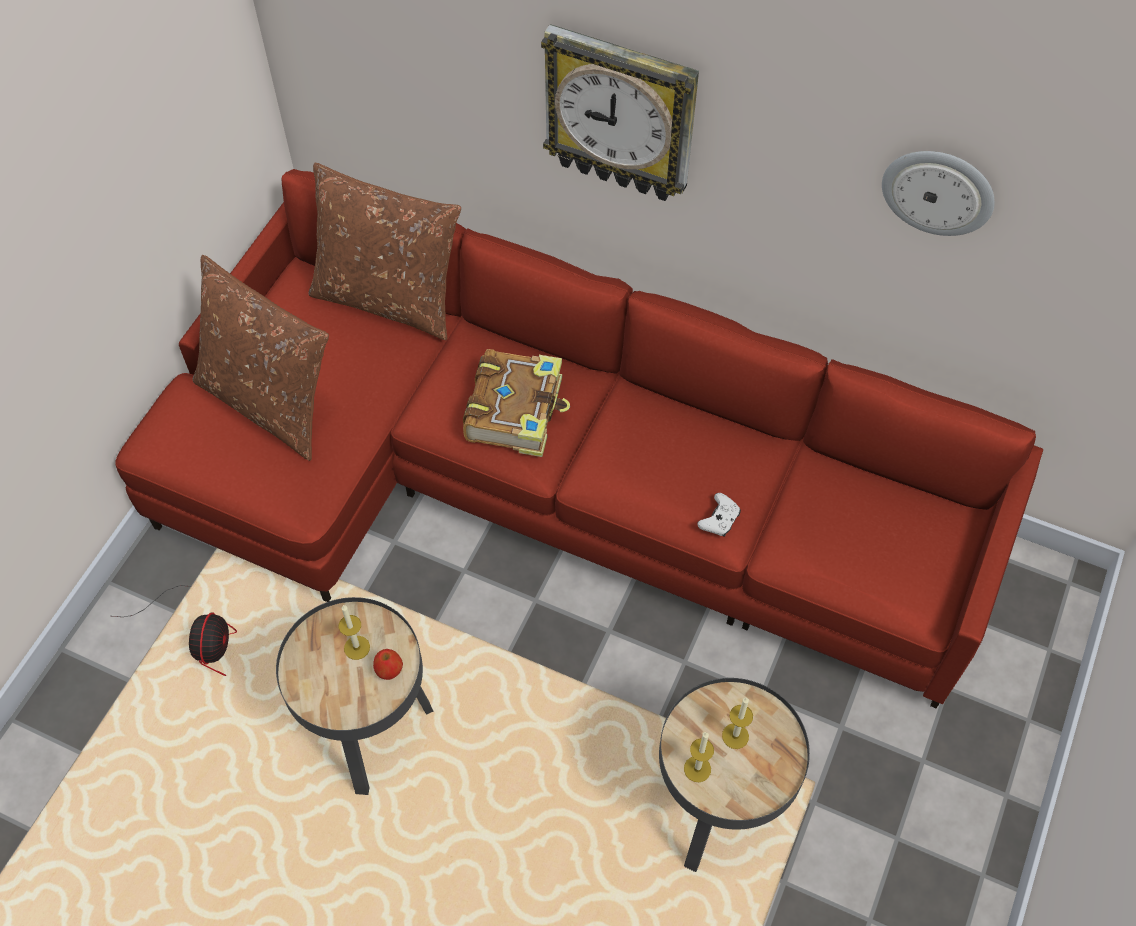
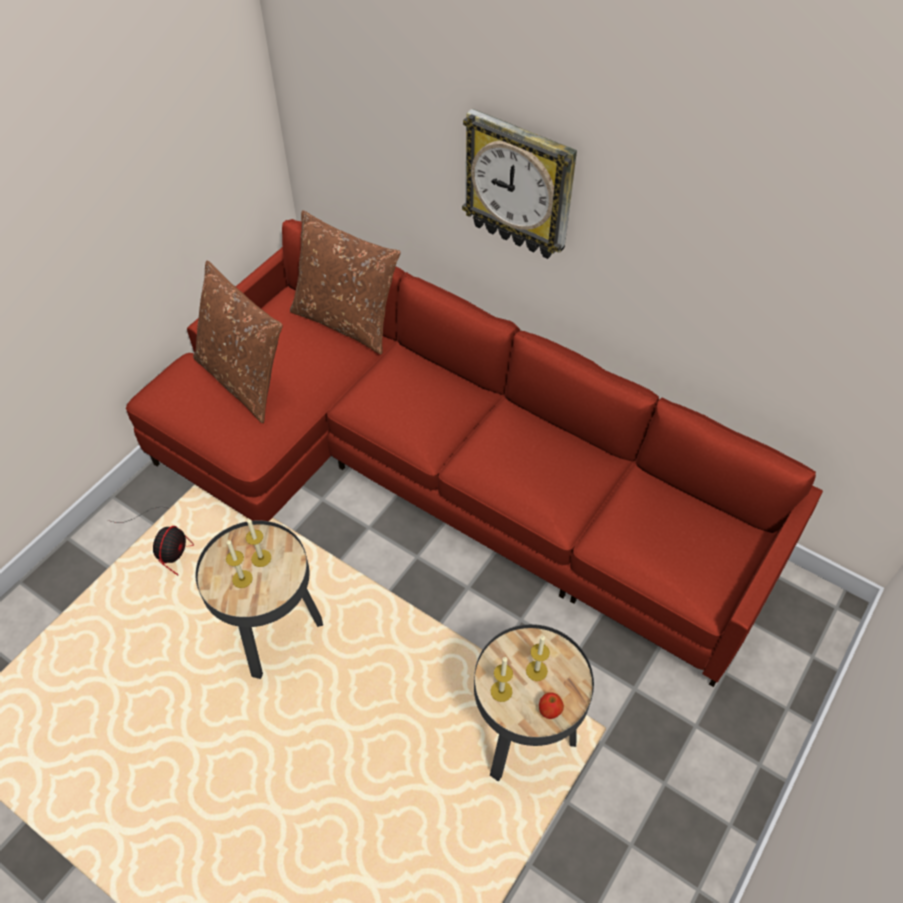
camera: 10 degrees right, 5 degrees down
apple [373,649,403,680] -> apple moved to [539,692,564,719]
book [463,349,570,457] -> none
white game controller [698,493,741,537] -> none
wall clock [882,151,995,236] -> none
none -> candle [226,540,253,588]

